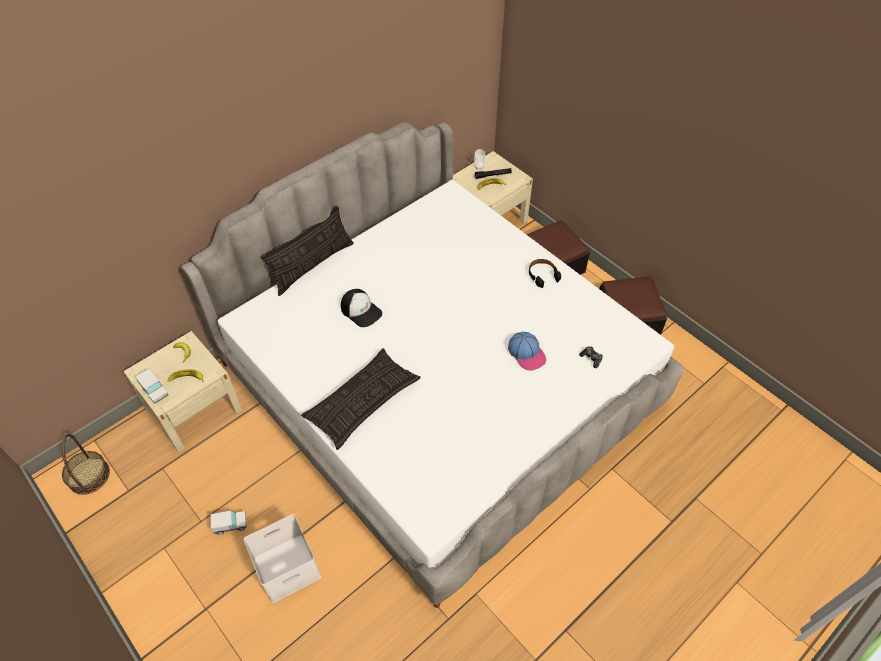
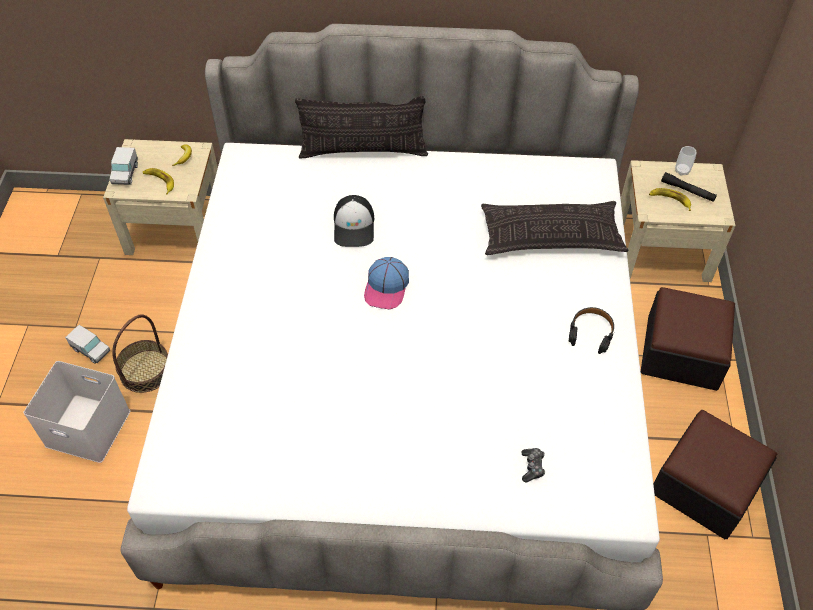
camera: 45 degrees right, 0 degrees up
basket [62,434,110,495] -> basket moved to [112,315,168,393]
pillow [301,348,421,450] -> pillow moved to [481,201,628,255]
cap [508,332,546,371] -> cap moved to [364,257,409,310]

